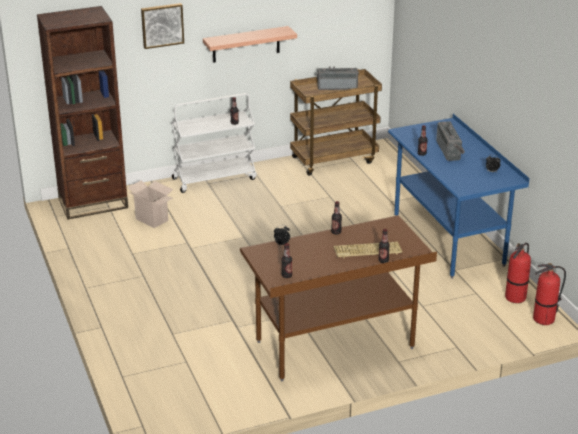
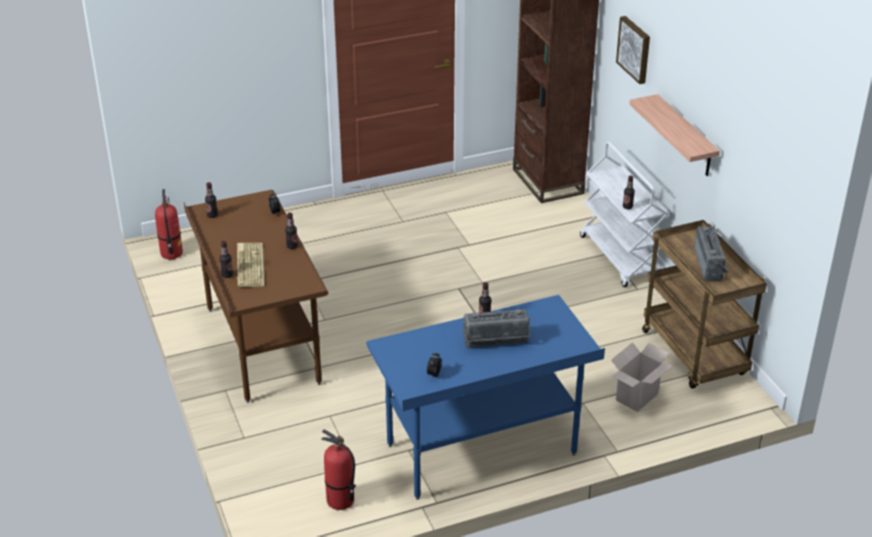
camera: 90 degrees right, 5 degrees up
cardboard box [128,181,173,228] -> cardboard box moved to [611,342,673,412]
fire extinguisher [533,263,566,325] -> fire extinguisher moved to [155,189,183,259]

